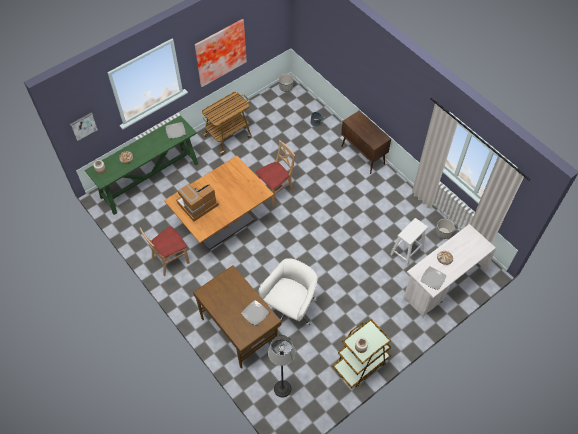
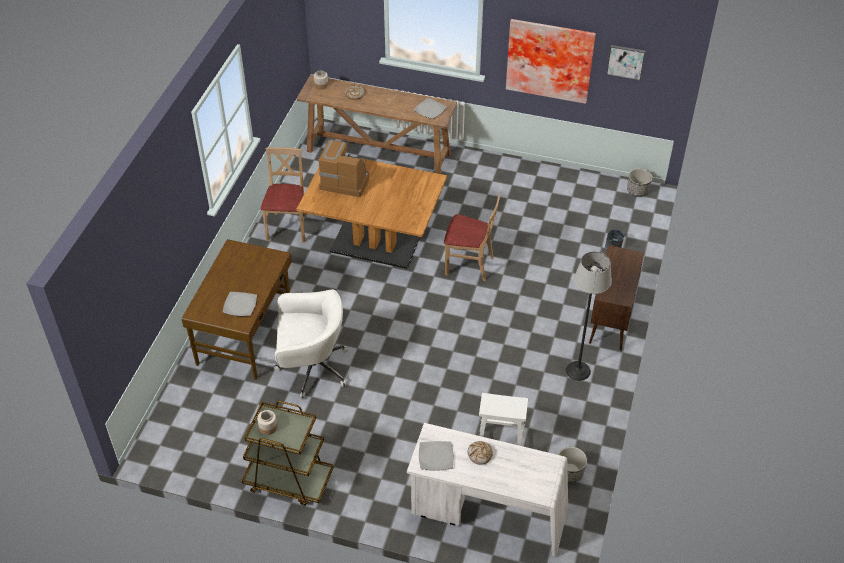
camera: 55 degrees right, 10 degrees down
picture [70,112,98,141] -> picture moved to [607,45,645,81]
green console table [85,115,198,215] -> brown console table [297,75,457,174]
beige chair [140,226,190,276] -> beige chair turned 75 degrees clockwise [261,147,307,243]
cart [202,92,252,155] -> none
floor lamp [268,335,296,397] -> floor lamp moved to [566,251,612,381]

